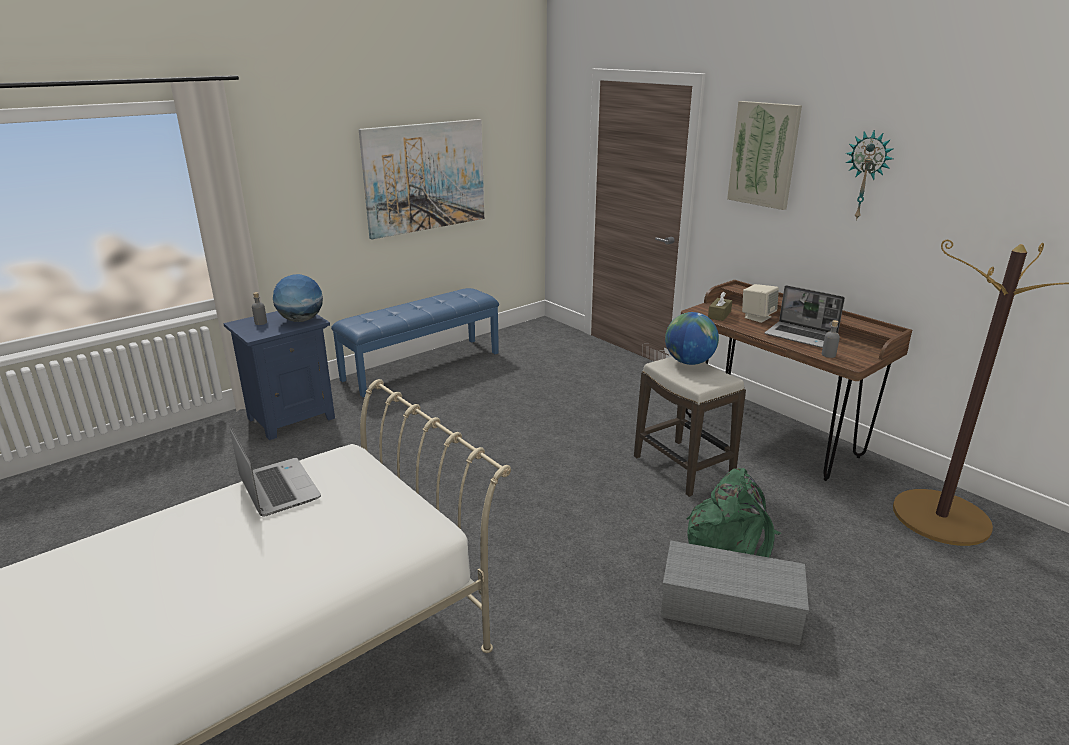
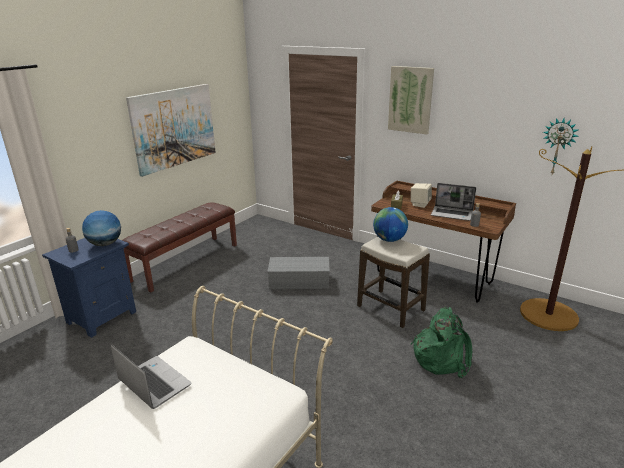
camera: 15 degrees left, 0 degrees up
blue bench [331,288,499,397] -> brown bench [122,203,237,292]
grey storage box [661,540,809,645] -> grey storage box moved to [267,257,330,289]
wall clock [846,130,894,221] -> wall clock moved to [543,118,578,174]

